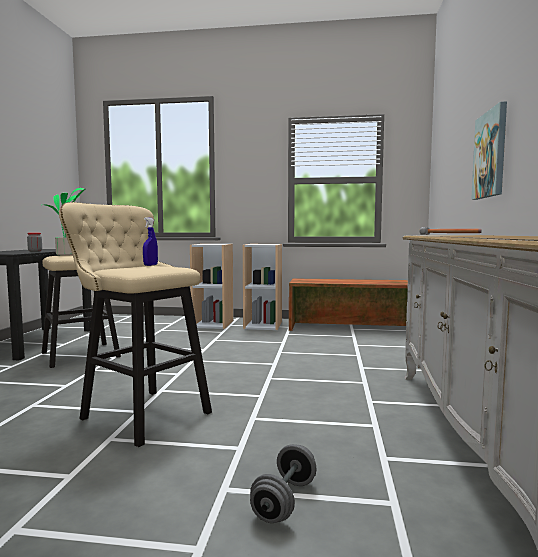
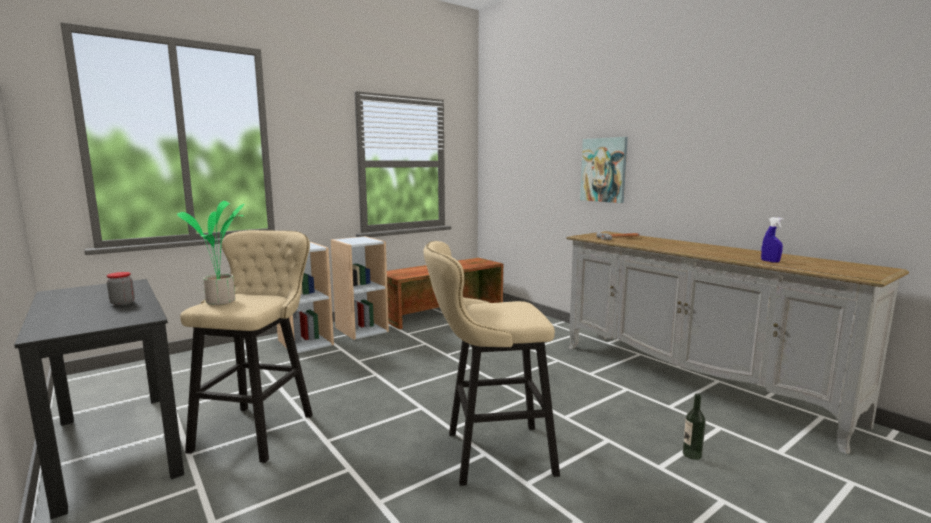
camera: 45 degrees left, 5 degrees up
blue spray bottle [143,217,158,266] -> blue spray bottle moved to [761,217,784,263]
grey dumbbell [250,444,316,523] -> bottle [683,393,706,460]

